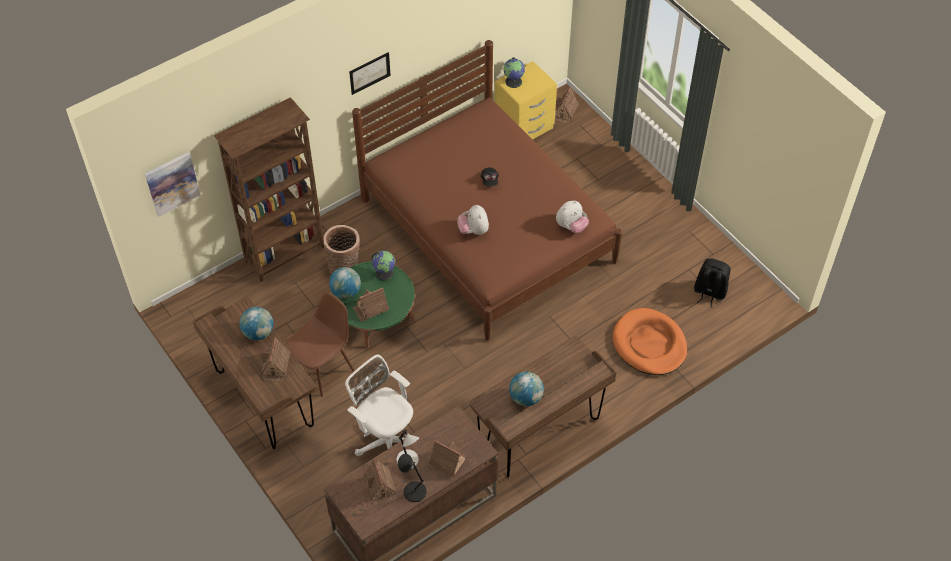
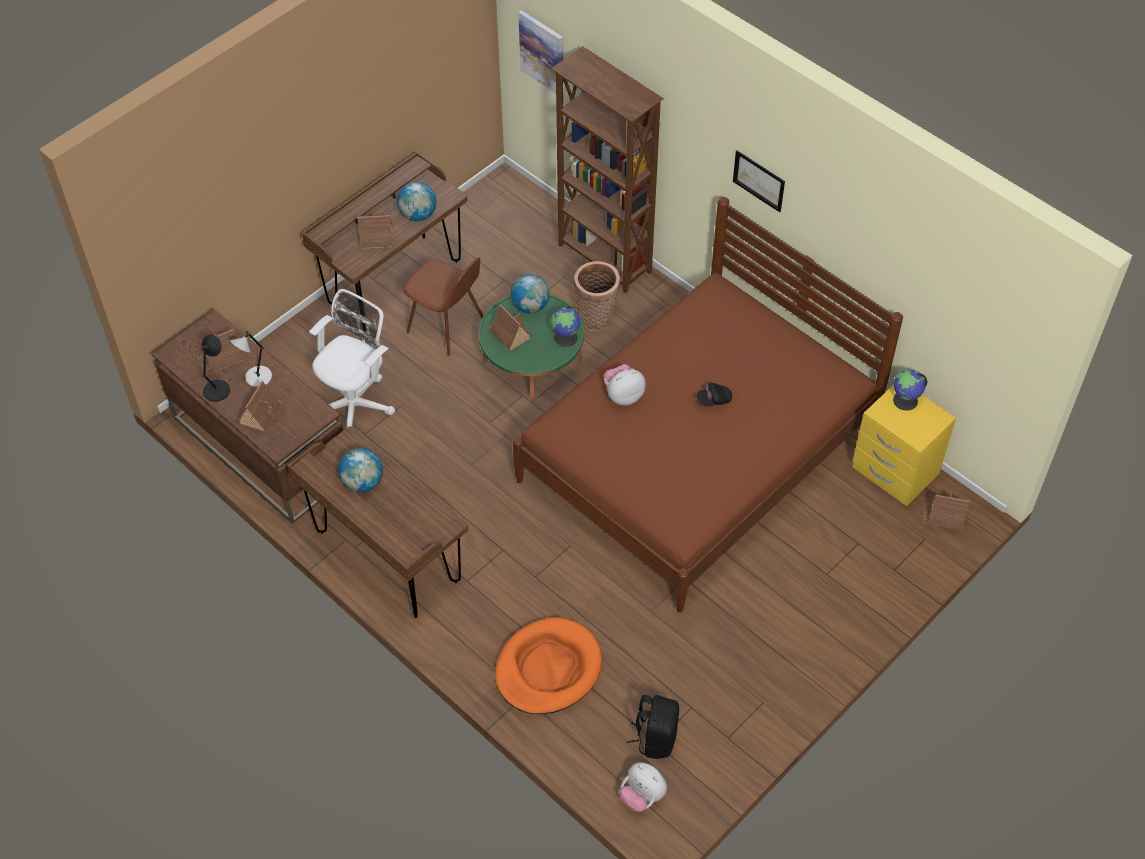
camera: 80 degrees right, 0 degrees up
plush toy [556,201,589,233] -> plush toy moved to [619,762,667,812]

